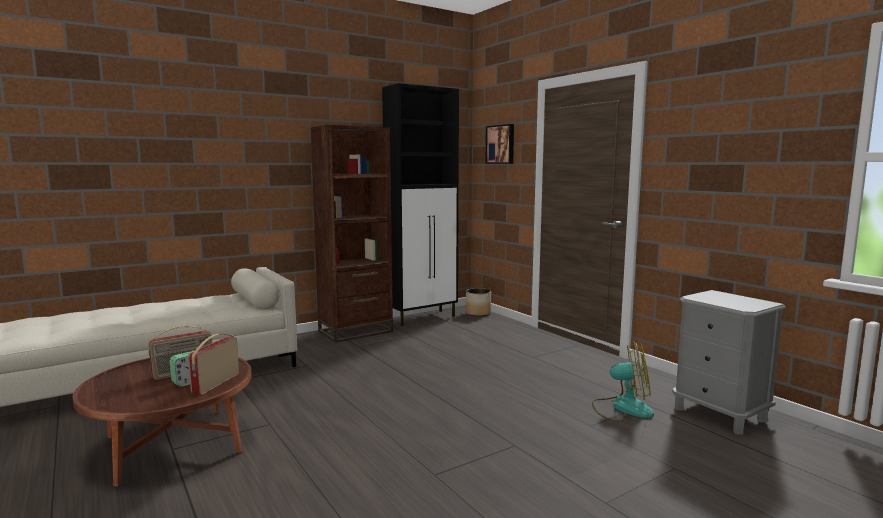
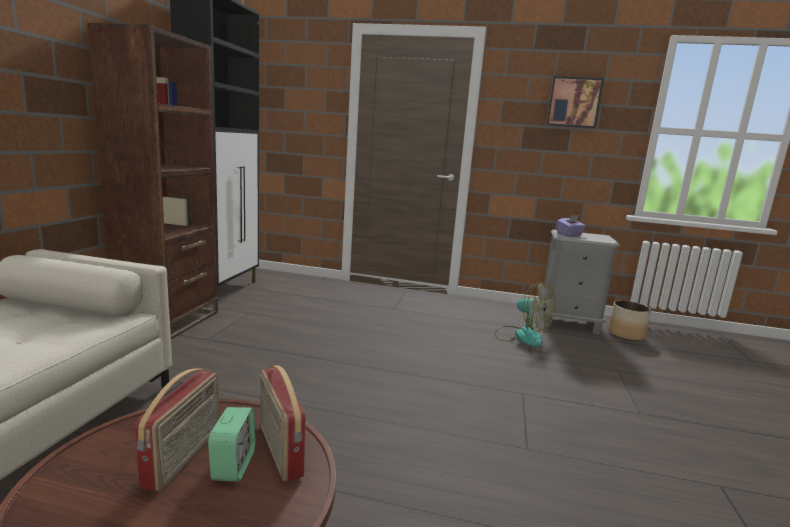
camera: 45 degrees left, 5 degrees up
planter [466,288,491,316] -> planter moved to [608,300,651,341]
picture [485,124,514,164] -> picture moved to [546,76,604,128]
fan [592,341,654,422] -> fan turned 75 degrees clockwise [495,282,555,347]
none -> purple tissue box [557,215,586,236]

